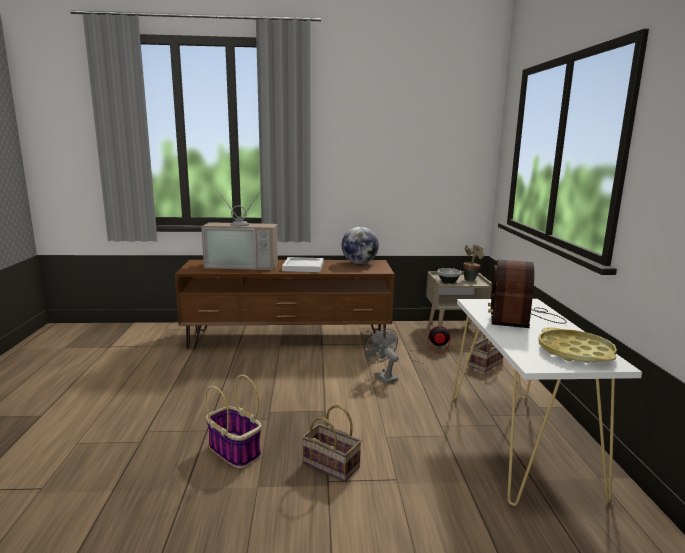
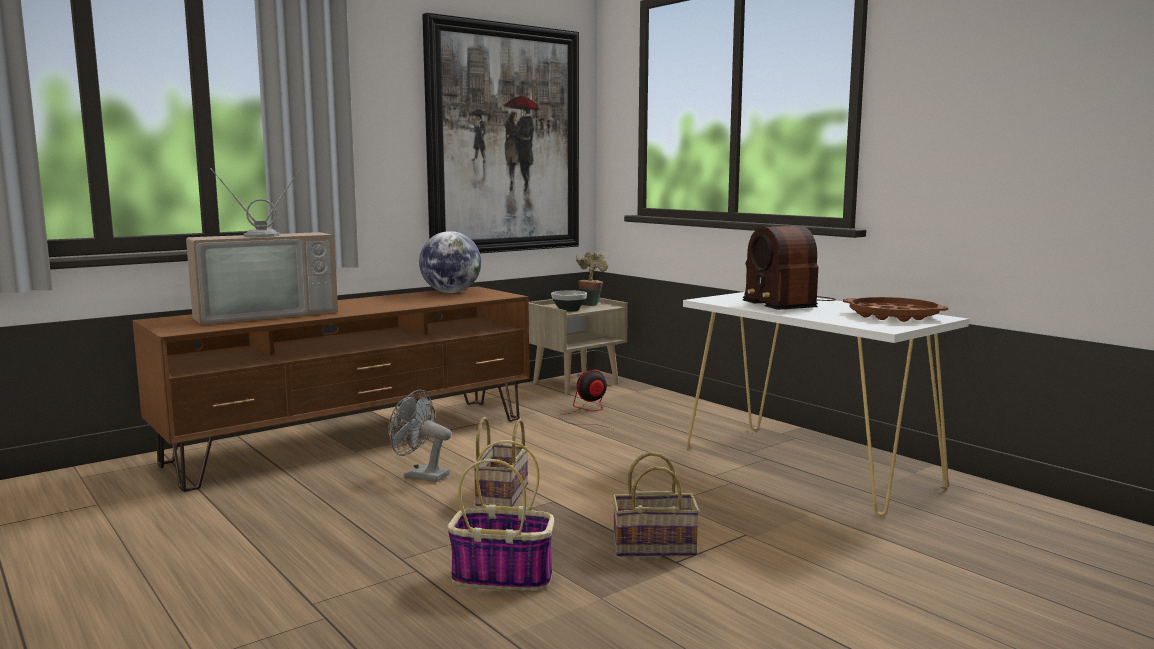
camera: 35 degrees left, 5 degrees down
white tray [282,257,324,272] -> none
grey fan [365,329,399,384] -> grey fan moved to [388,390,452,482]
basket [468,327,503,372] -> basket moved to [473,417,529,506]
yellow tray [539,327,617,363] -> brown tray [843,297,949,322]
none -> picture [422,13,579,253]

